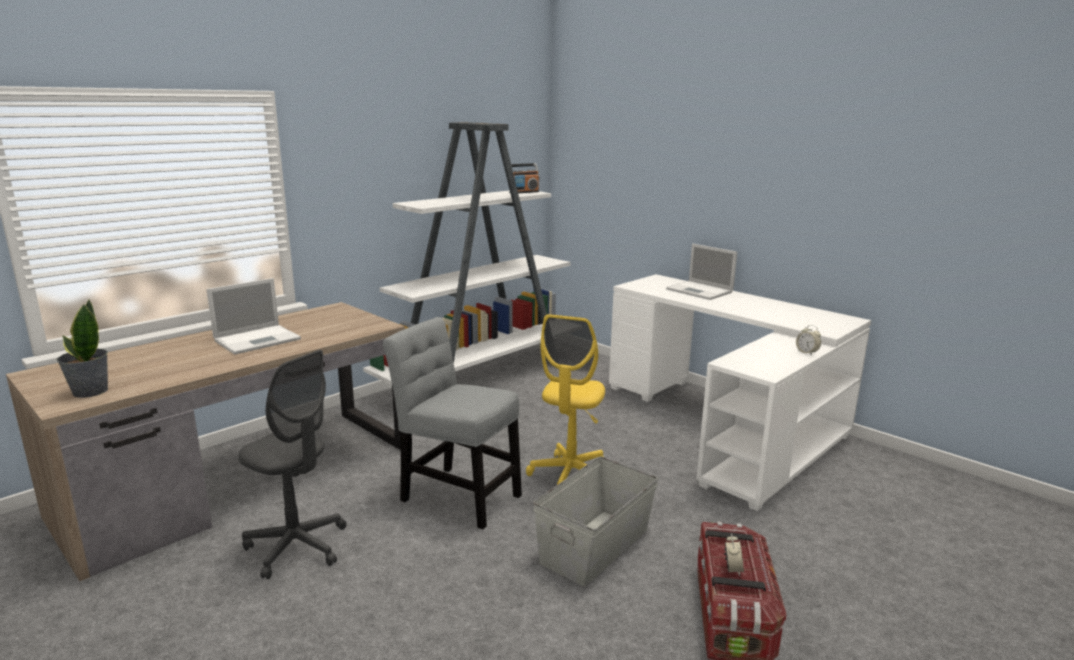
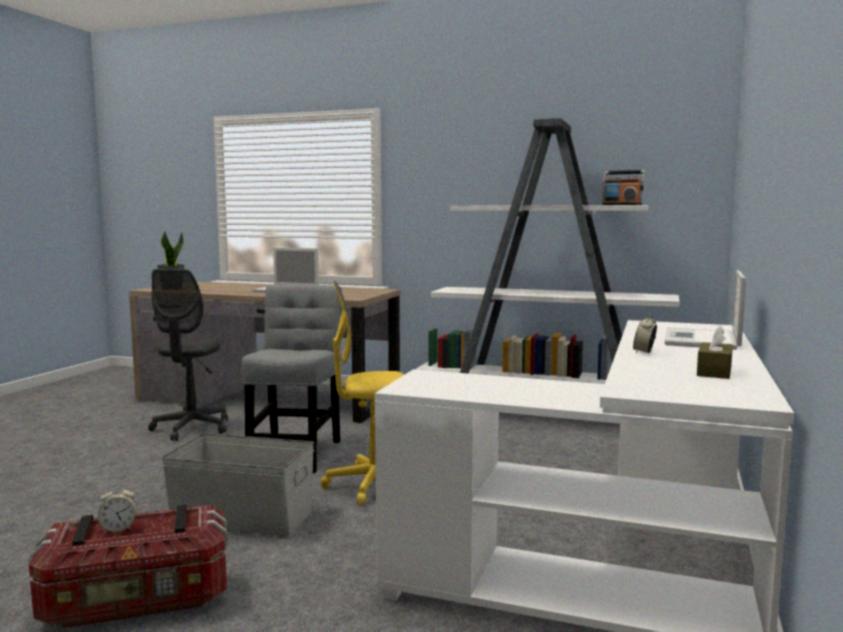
camera: 65 degrees right, 10 degrees down
alarm clock [796,325,821,356] -> alarm clock moved to [633,313,657,353]
none -> brown tissue box [697,325,733,379]

